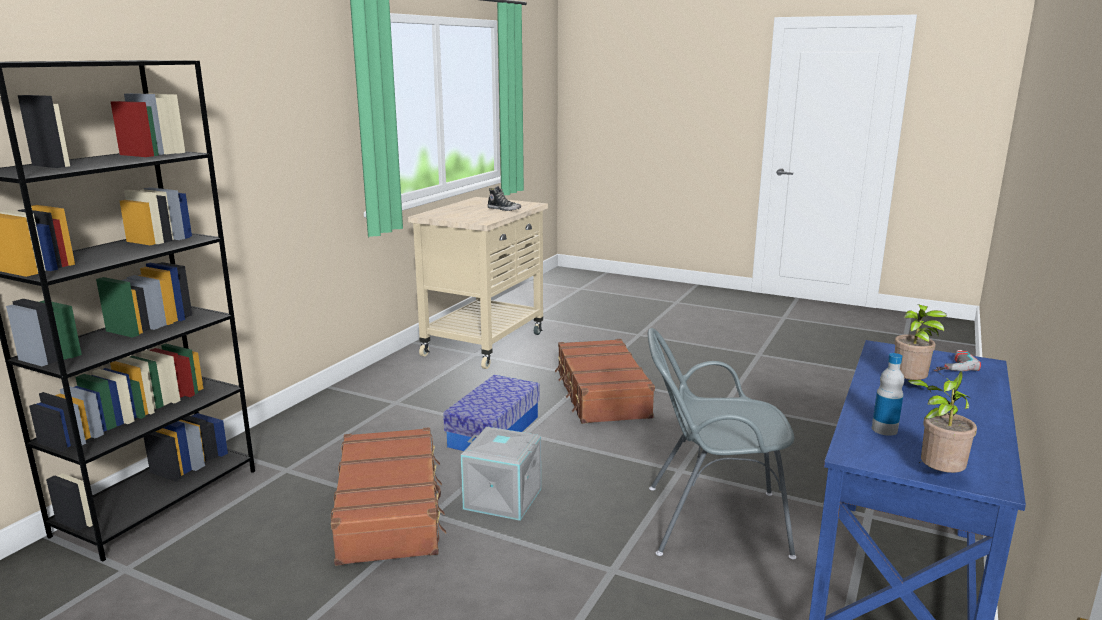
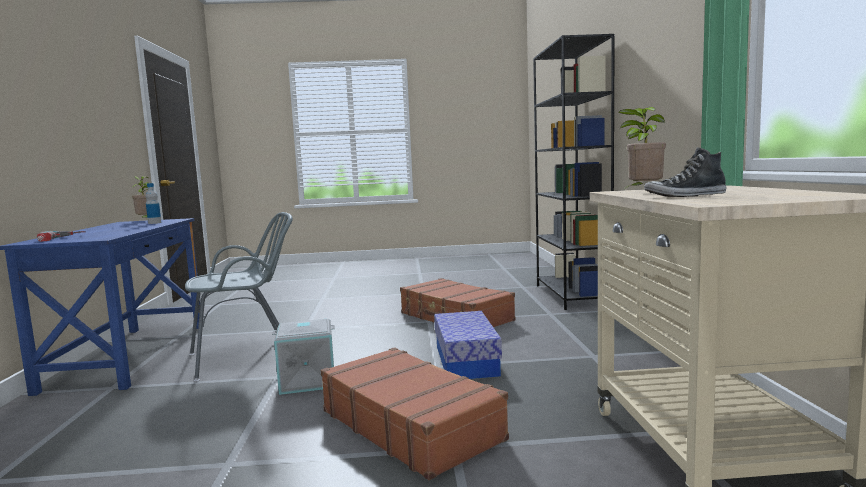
camera: 150 degrees right, 10 degrees down
grey storage box [461,427,541,521] -> grey storage box moved to [272,319,335,395]
potted plant [894,304,947,392] -> potted plant moved to [618,107,666,191]

